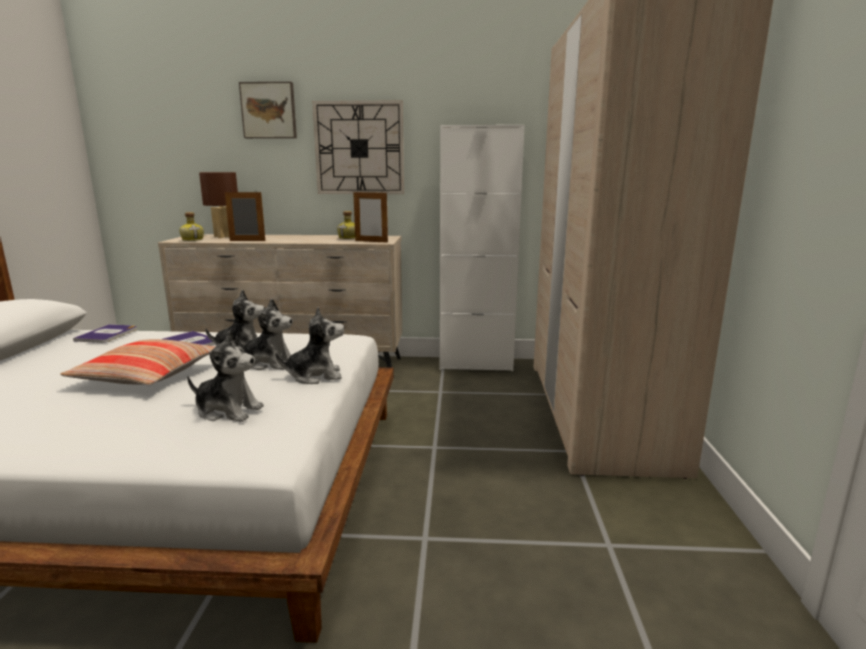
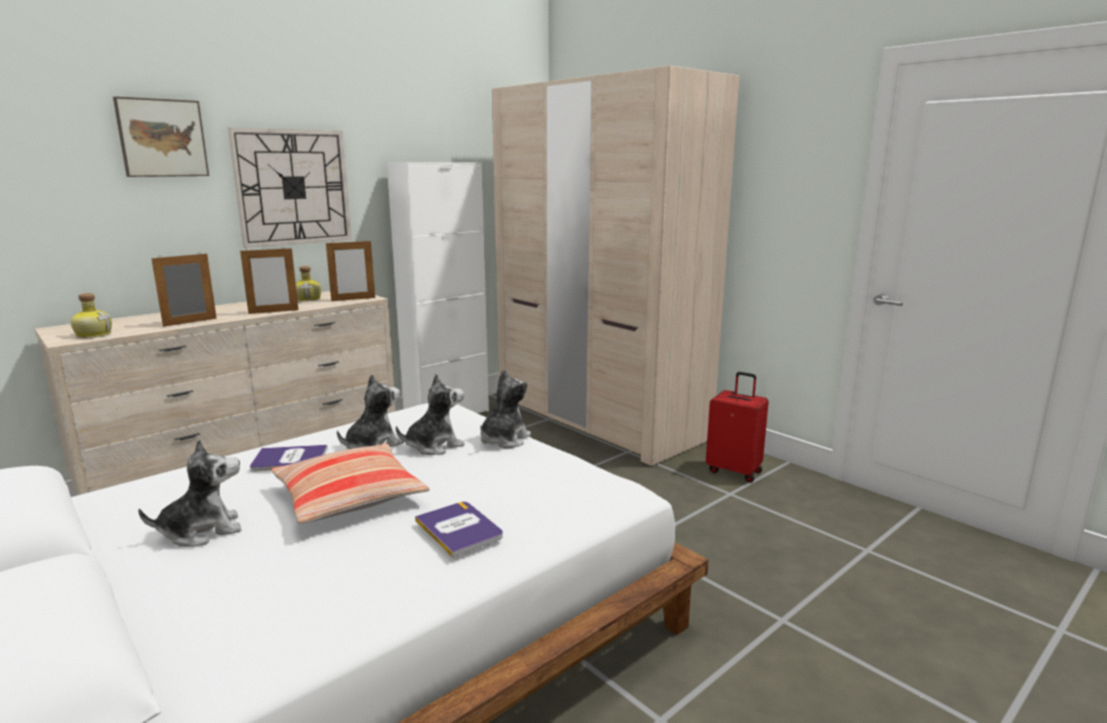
camera: 45 degrees left, 0 degrees up
book [73,324,137,343] -> book moved to [415,502,503,557]
plush toy [187,331,264,422] -> plush toy moved to [138,439,241,547]
brown table lamp [199,172,238,238] -> none
none -> picture frame [240,247,299,314]
none -> red suitcase [706,372,769,482]

